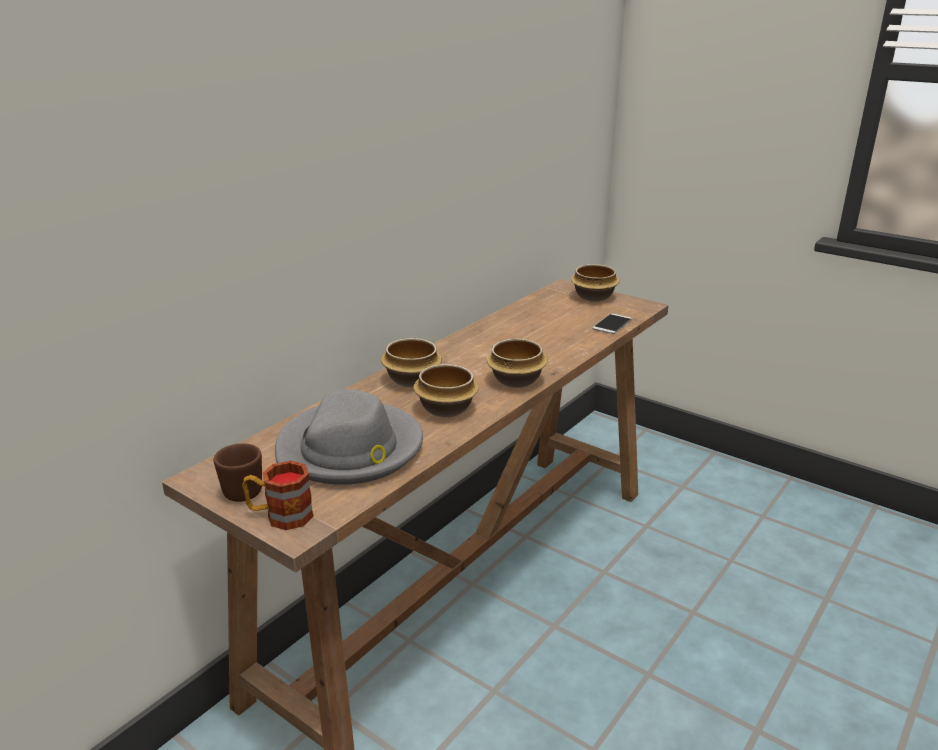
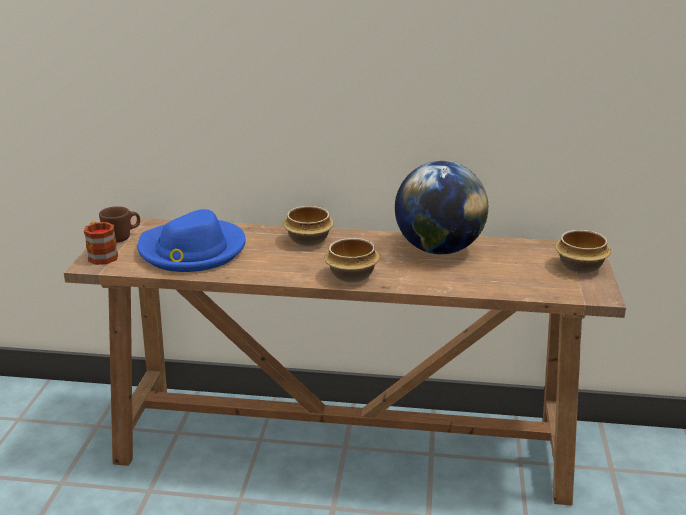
camera: 60 degrees right, 0 degrees up
grey hat [275,389,423,485] -> blue hat [138,209,246,272]
bowl [413,364,479,417] -> none
phone [593,314,632,334] -> none
none -> globe [395,161,488,254]

